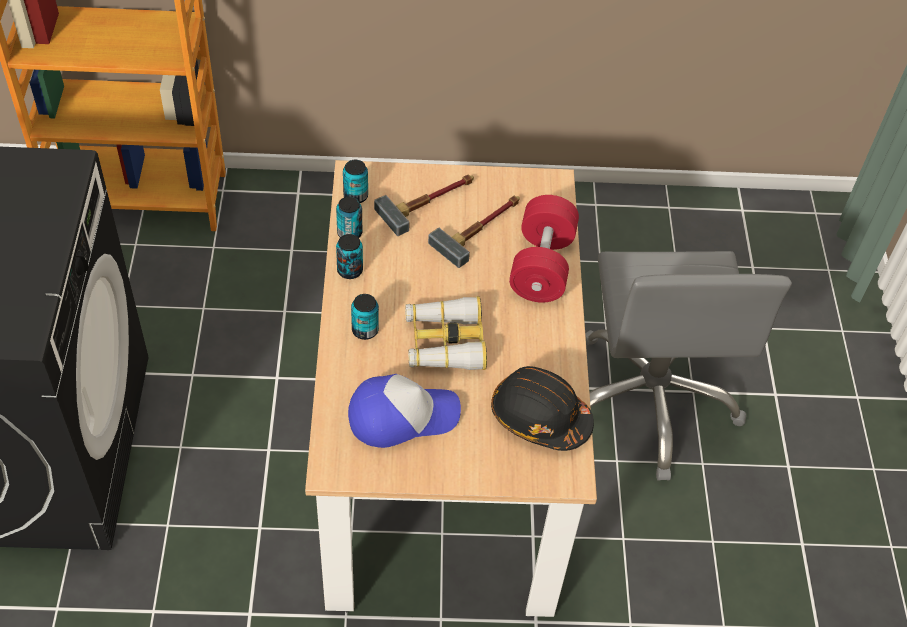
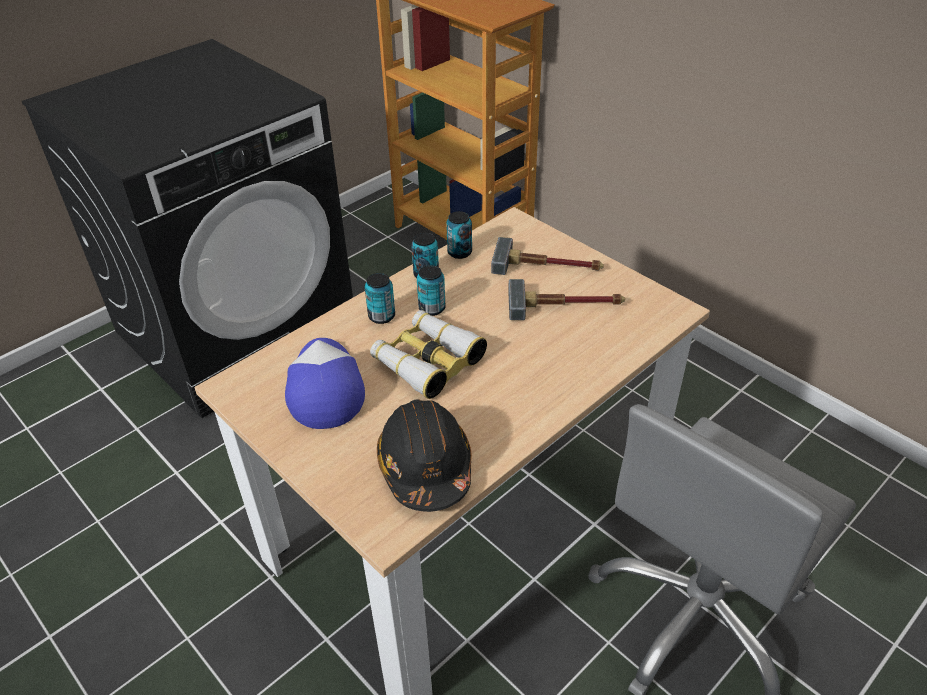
camera: 50 degrees right, 10 degrees down
can [343,160,368,203] -> can moved to [417,265,445,316]
cap [348,374,461,448] -> cap turned 135 degrees counterclockwise [285,338,365,429]
red dumbbell [509,195,579,303] -> none

